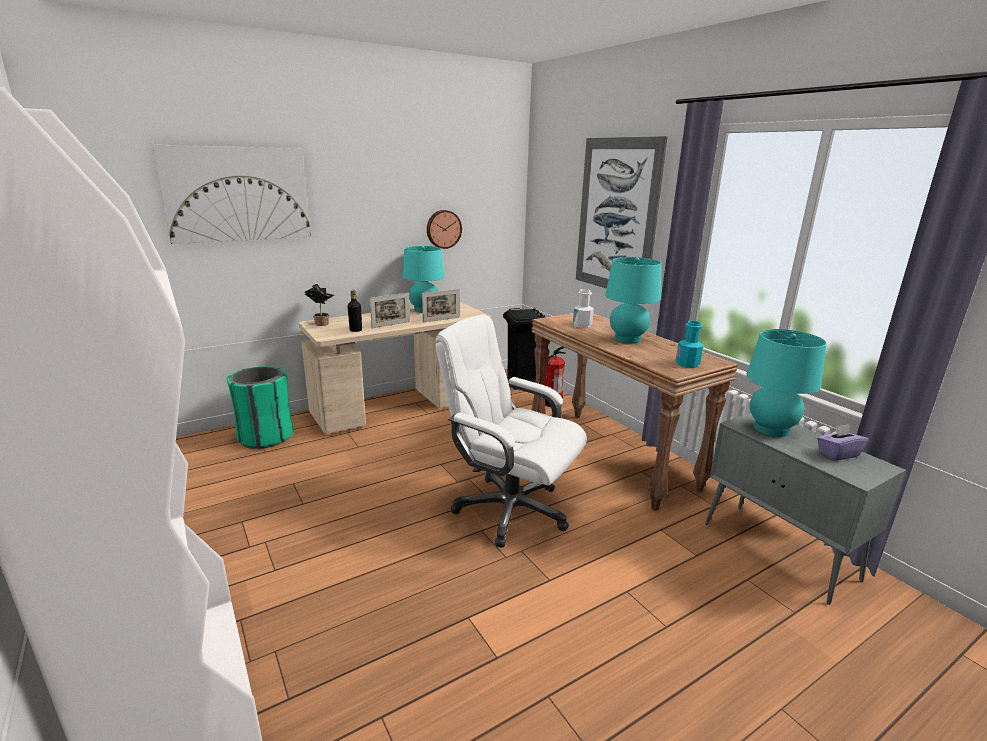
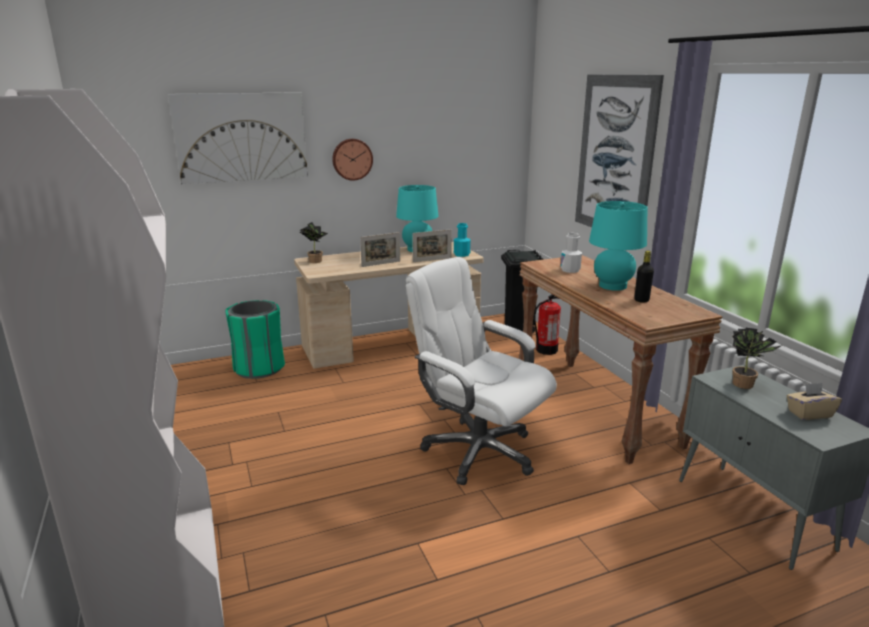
camera: 10 degrees right, 0 degrees up
black bottle [347,290,362,332] -> black bottle moved to [634,251,654,303]
wall clock [427,210,462,249] -> wall clock moved to [332,139,373,181]
turquoise bottle [676,321,704,368] -> turquoise bottle moved to [454,223,471,257]
turquoise table lamp [746,329,827,437] -> potted plant [732,328,781,389]
purple tissue box [817,424,868,461] -> beige tissue box [787,383,842,420]

